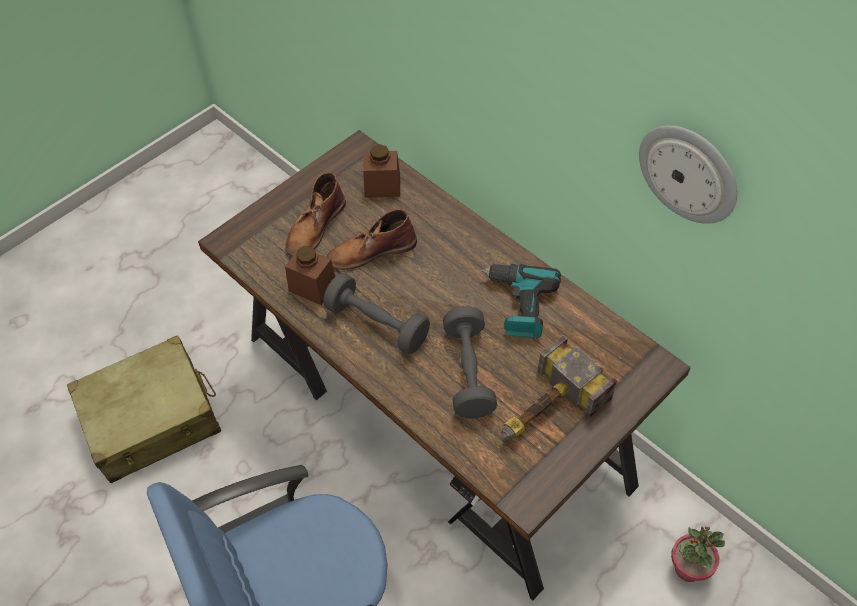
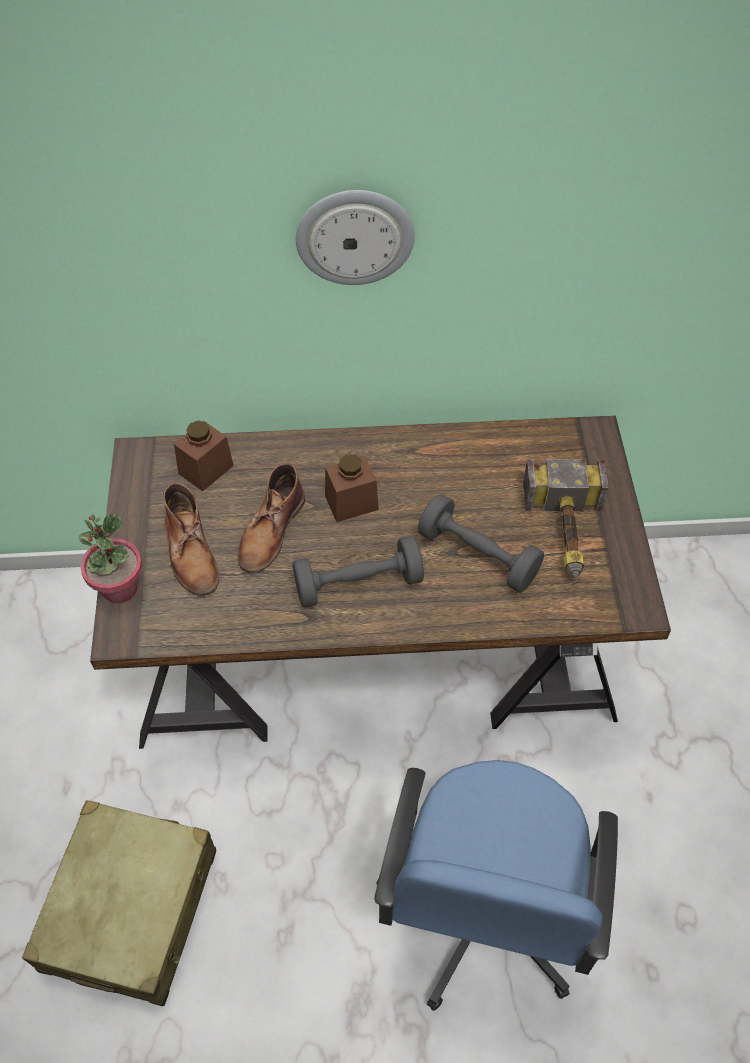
camera: 50 degrees left, 0 degrees up
brown jar [285,246,335,305] -> brown jar moved to [325,454,379,522]
power drill [481,264,561,338] -> none
wall clock [639,125,737,224] -> wall clock moved to [296,190,415,285]
potted plant [671,526,725,582] -> potted plant moved to [78,514,143,603]

